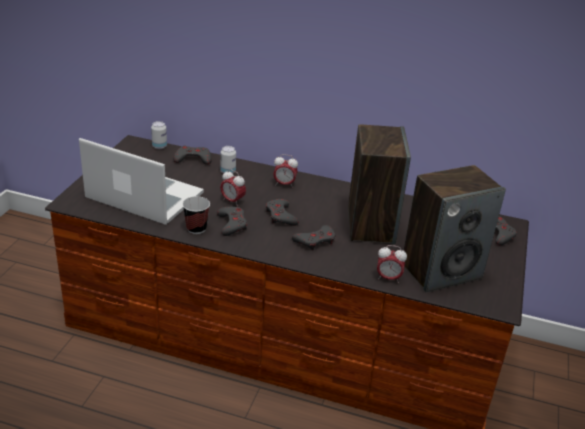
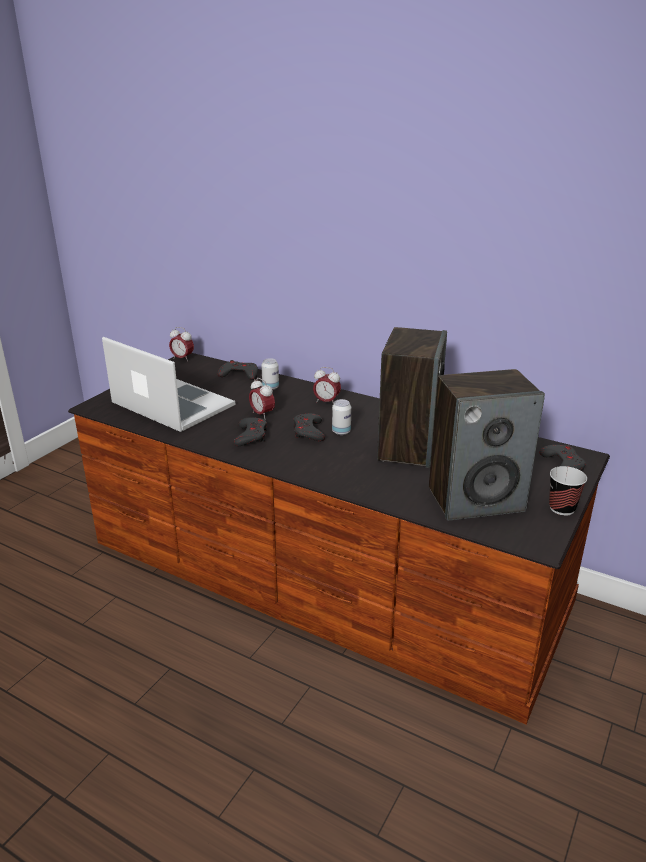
camera: 15 degrees right, 5 degrees down
can [151,121,167,149] -> can moved to [332,399,351,435]
cup [182,196,210,234] -> cup moved to [549,466,587,516]
grey game controller [292,225,336,250] -> none
alarm clock [377,245,407,283] -> alarm clock moved to [169,327,194,362]

